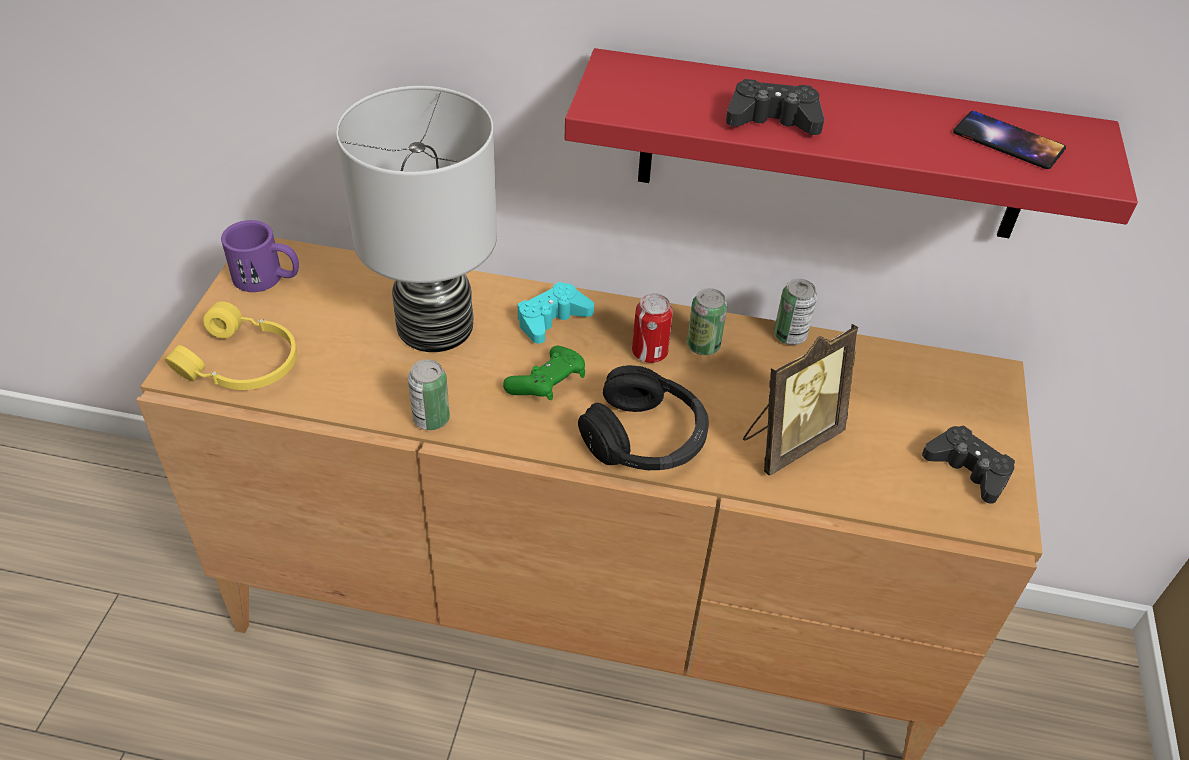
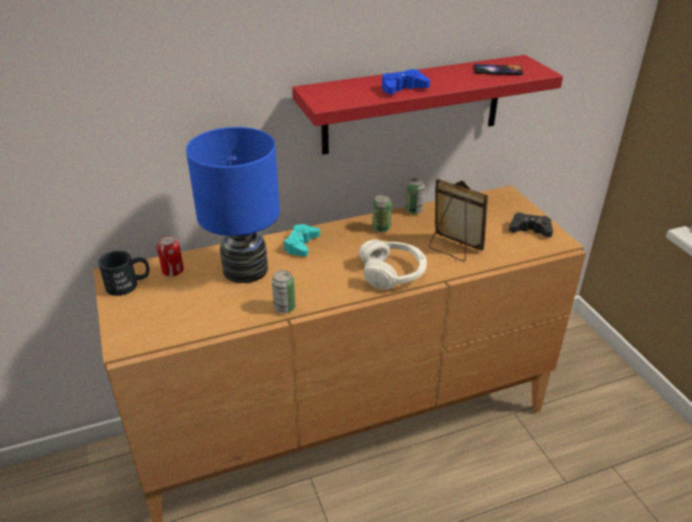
camera: 30 degrees left, 10 degrees down
yellow headphones [165,301,297,390] -> none
purple mug [221,220,299,292] -> black mug [98,251,149,296]
grey table lamp [336,85,497,352] -> blue table lamp [186,127,280,283]
green game controller [503,346,585,400] -> none
black headphones [578,365,709,470] -> white headphones [359,239,427,290]
can [632,293,673,363] -> can moved to [157,235,184,276]
black game controller [726,79,824,135] -> blue game controller [382,69,430,94]
picture frame [743,324,858,476] -> picture frame turned 75 degrees counterclockwise [429,179,488,261]

